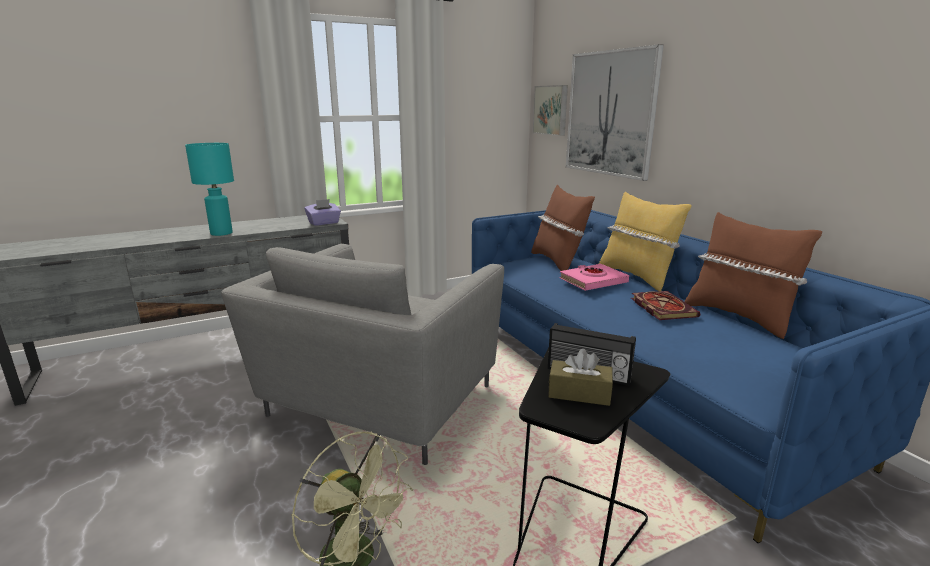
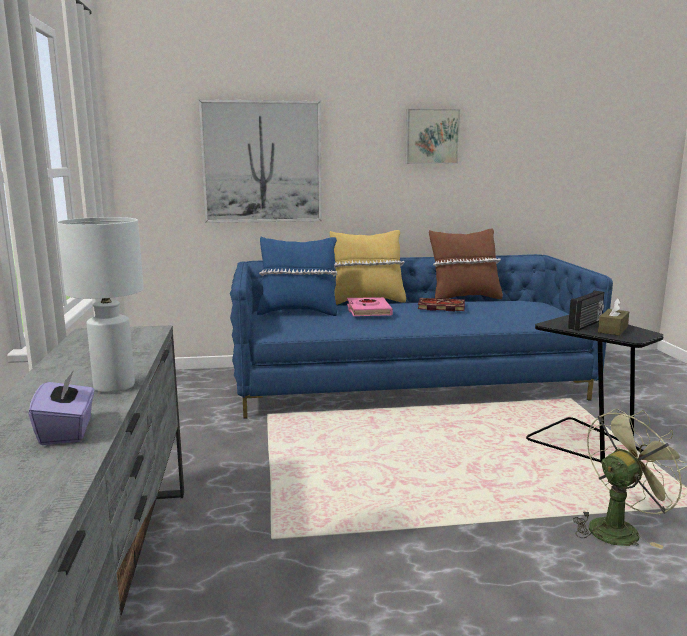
camera: 70 degrees left, 5 degrees down
turquoise table lamp [185,143,234,236] -> white table lamp [57,217,144,393]
grey armchair [221,244,504,465] -> none
purple tissue box [305,199,341,226] -> purple tissue box moved to [29,370,94,445]
brown pillow [531,185,595,271] -> blue pillow [257,237,338,316]
picture [533,85,568,136] -> picture moved to [405,109,460,164]

